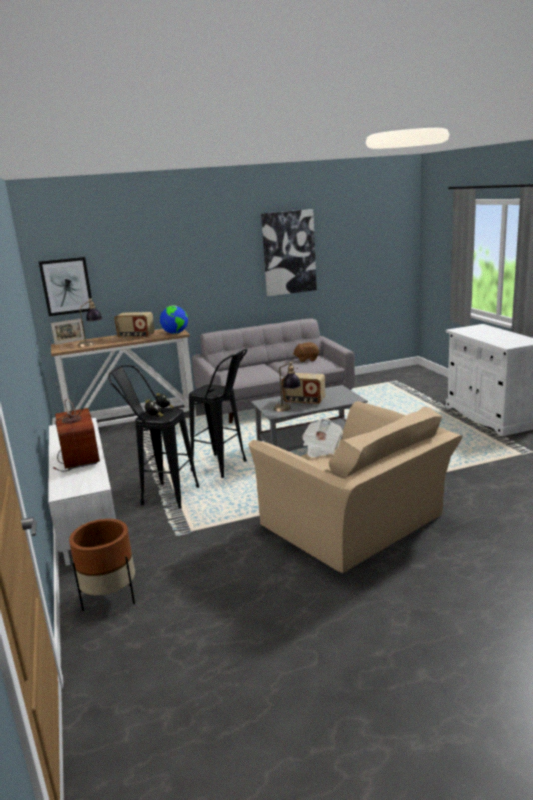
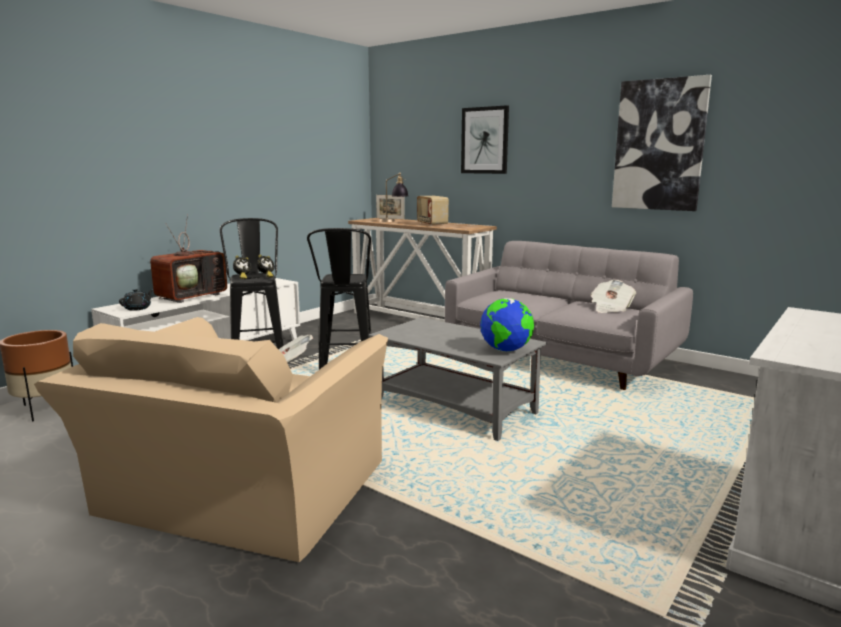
camera: 55 degrees right, 5 degrees down
picture [39,257,92,316] -> picture moved to [461,105,509,174]
globe [160,306,188,334] -> globe moved to [480,298,534,352]
table lamp [274,361,301,412] -> none
radio [281,373,325,405] -> none
brown plush toy [293,342,319,362] -> newspaper [590,280,636,313]
none -> black teapot [119,289,154,311]

